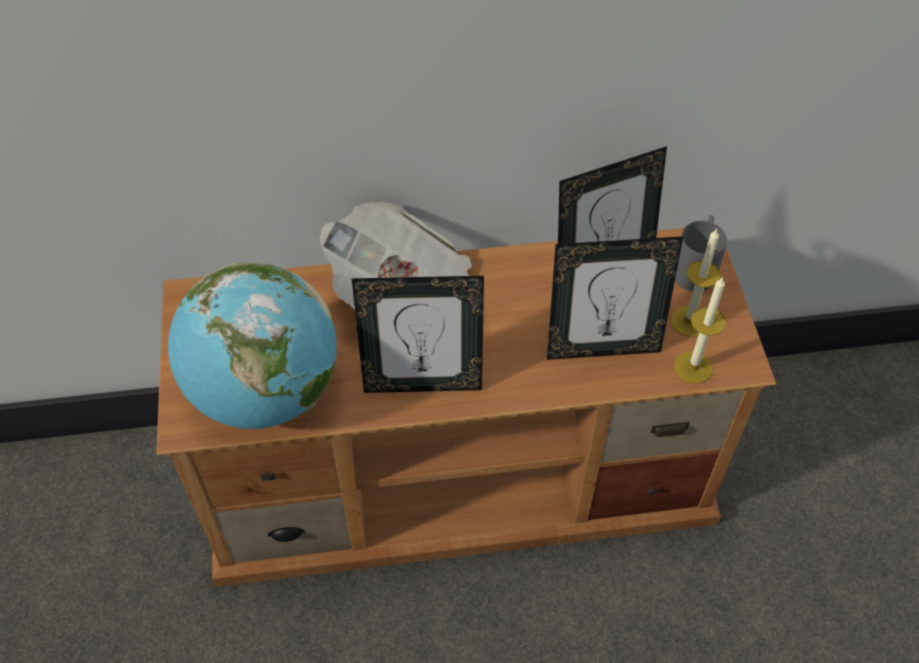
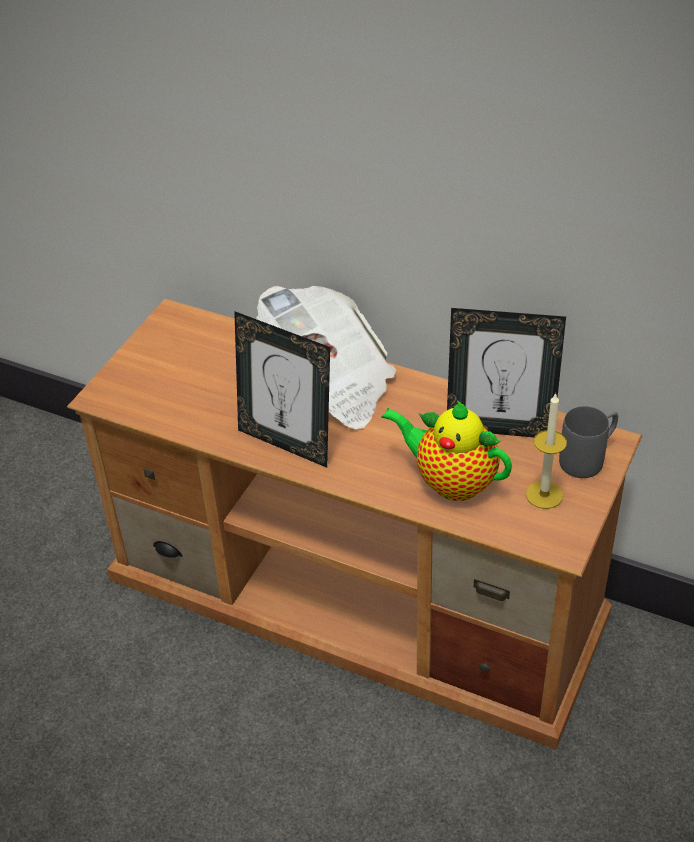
camera: 35 degrees right, 10 degrees down
globe [168,262,337,429] -> none
picture frame [547,236,683,360] -> teapot [381,400,512,501]
candle [674,276,726,384] -> none

